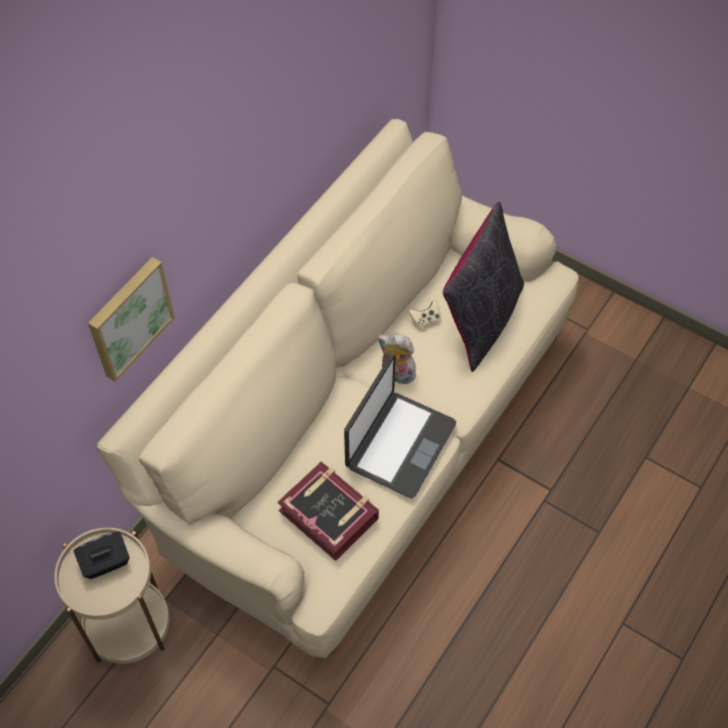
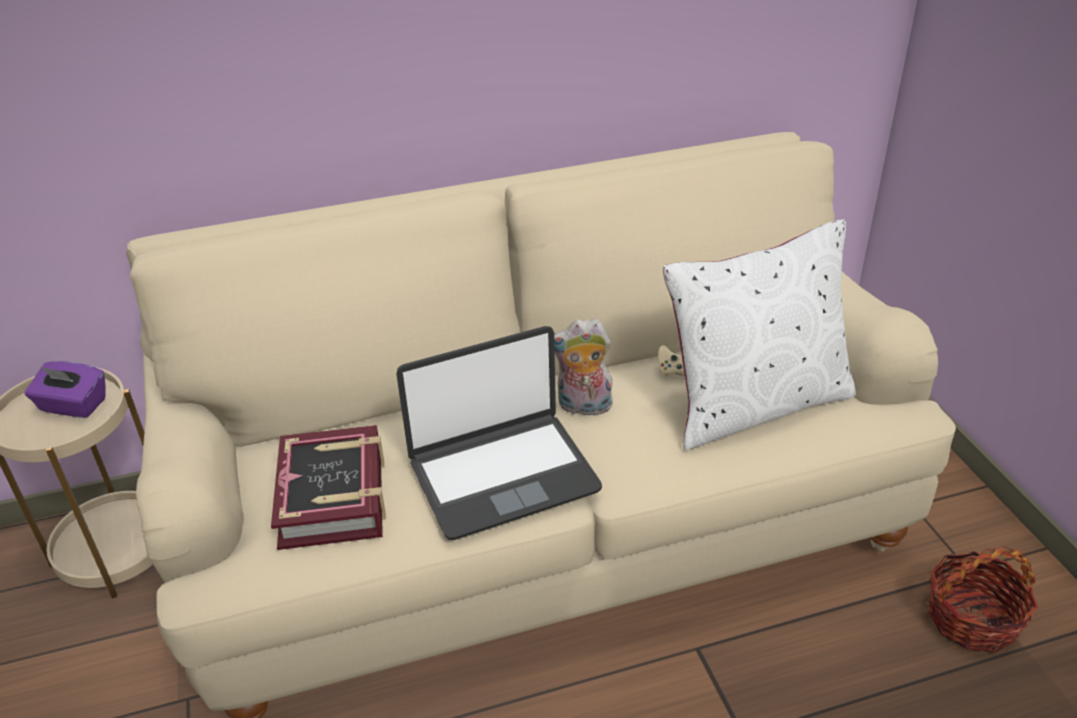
camera: 40 degrees right, 20 degrees down
black tissue box [74,531,130,579] -> purple tissue box [25,361,106,418]
picture [88,257,175,382] -> none
plush toy [377,334,416,386] -> plush toy turned 60 degrees counterclockwise [554,319,614,419]
black pillow [443,202,524,372] -> white pillow [663,220,856,450]
none -> basket [928,546,1038,653]

